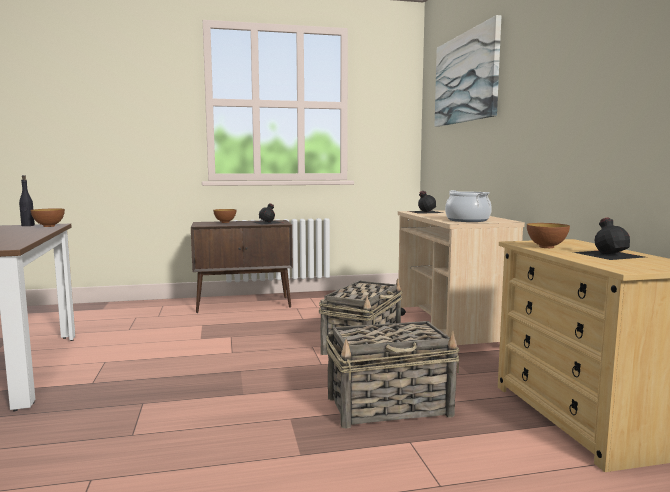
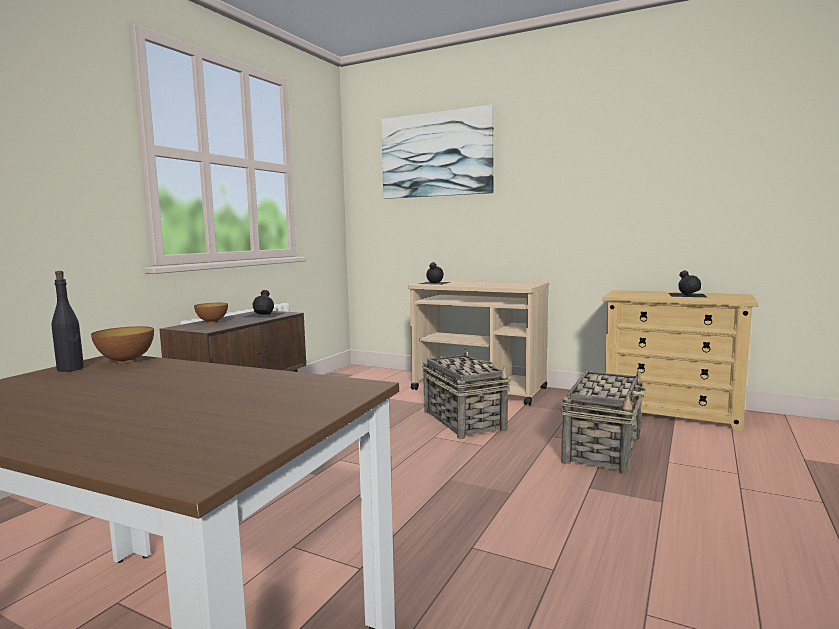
camera: 50 degrees left, 0 degrees up
cooking pot [445,190,492,222] -> none
bowl [527,223,570,248] -> none

